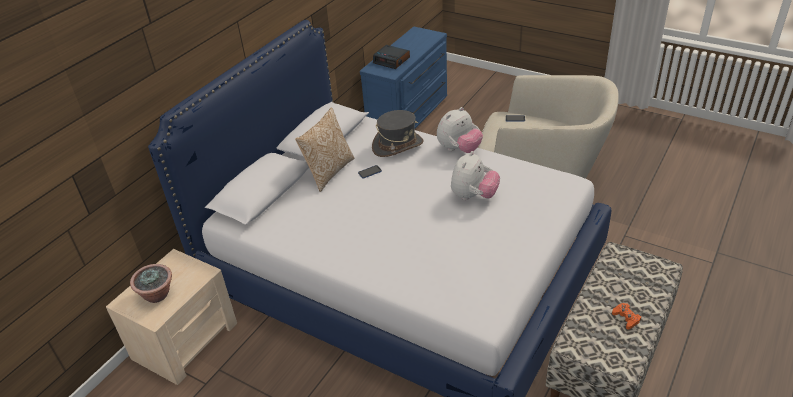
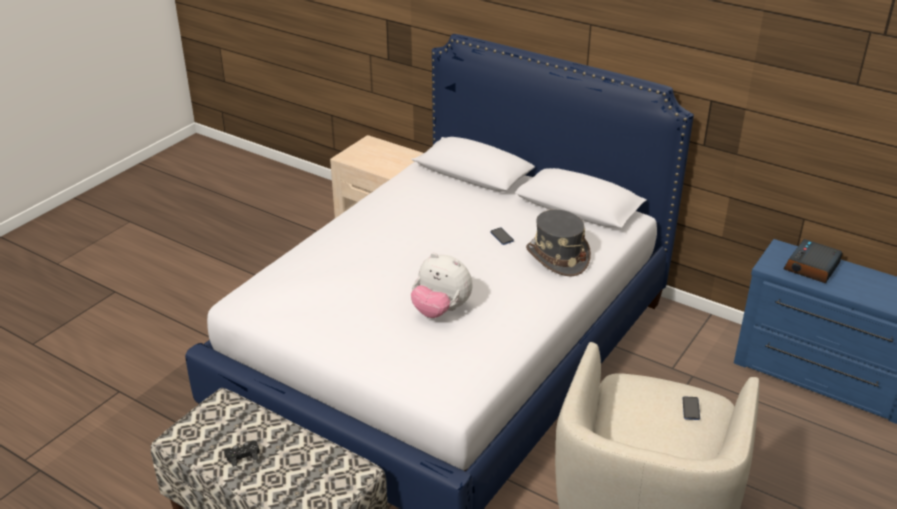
camera: 90 degrees right, 5 degrees down
potted plant [130,264,172,303] -> none
pillow [295,108,354,192] -> none
plush toy [437,107,483,153] -> none
orange game controller [612,303,641,329] -> black game controller [224,441,259,467]

